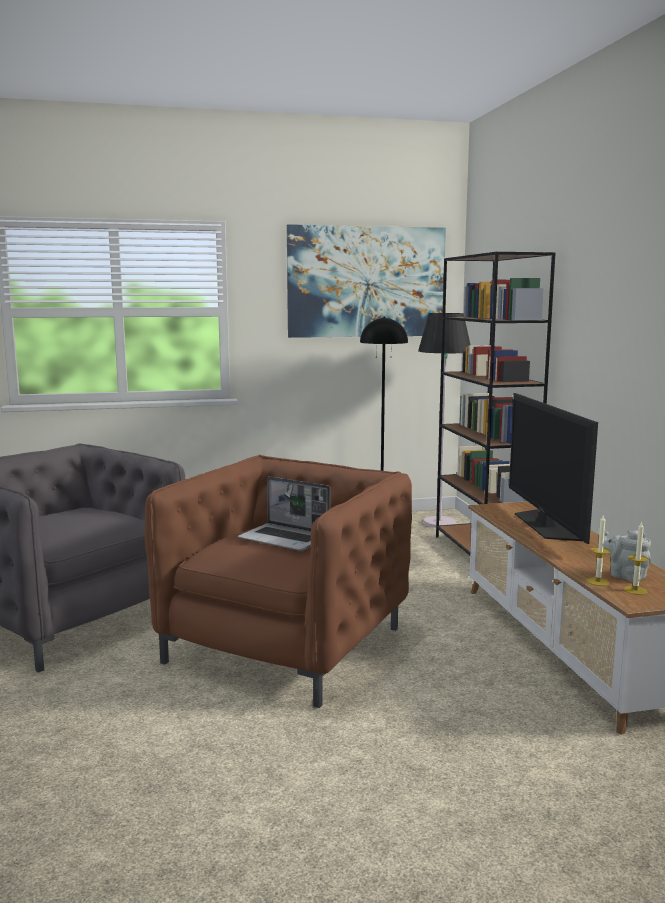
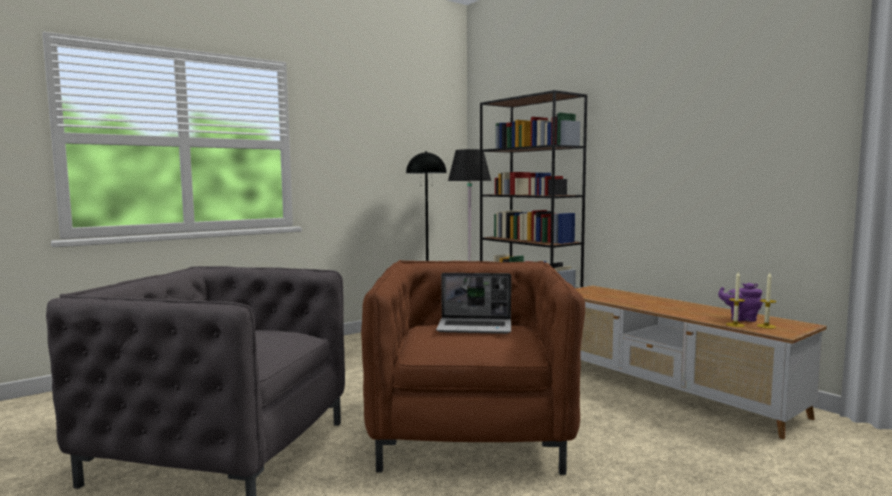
camera: 25 degrees left, 5 degrees down
picture [287,224,446,338] -> none
television [509,393,598,544] -> none
grey teapot [603,530,651,581] -> purple teapot [718,283,763,322]

